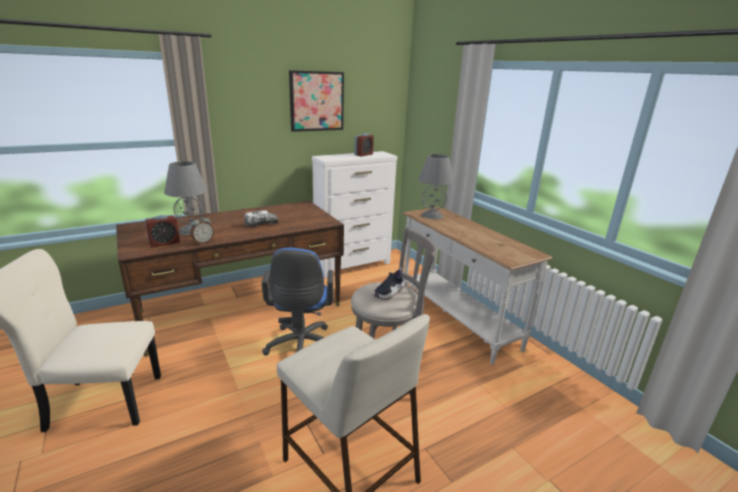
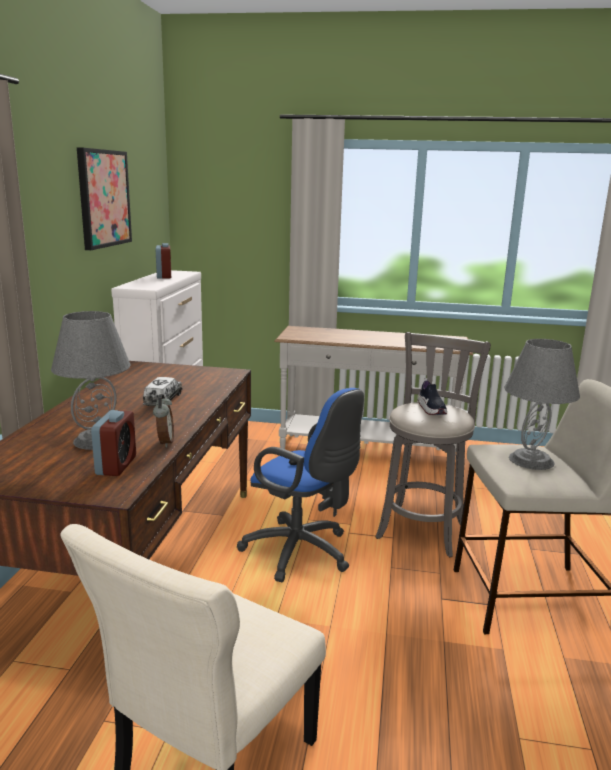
camera: 50 degrees left, 5 degrees down
grey table lamp [418,154,454,219] -> grey table lamp moved to [504,339,580,470]

